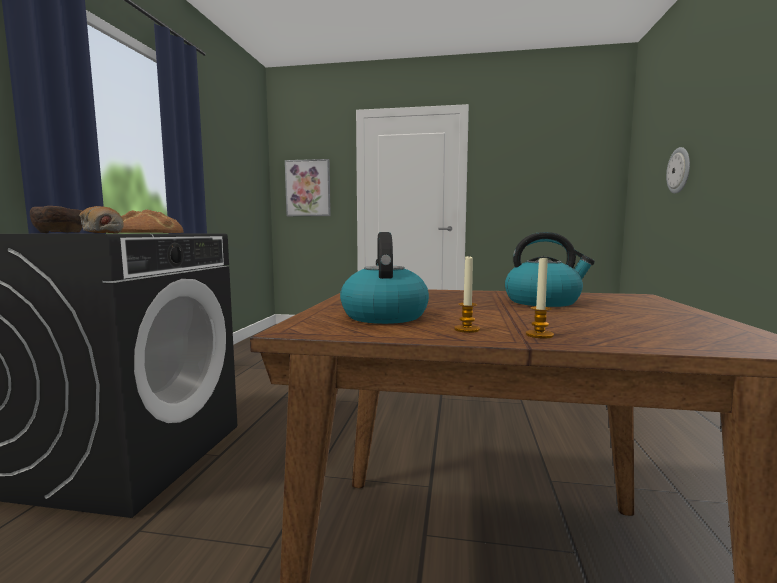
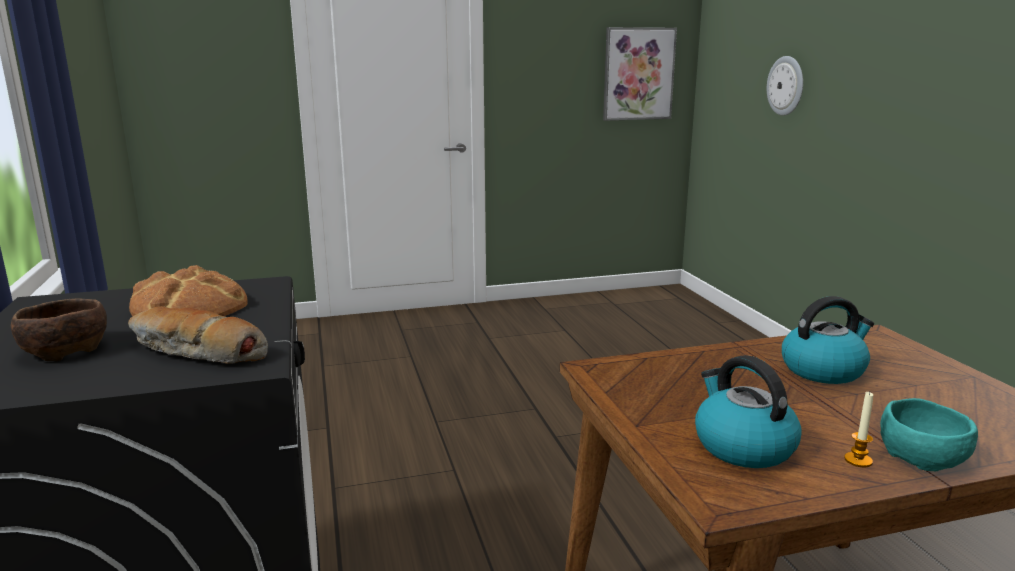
camera: 25 degrees left, 10 degrees up
picture [285,159,331,216] -> picture moved to [603,27,677,121]
candle [526,255,554,338] -> turquoise bowl [880,398,978,471]

